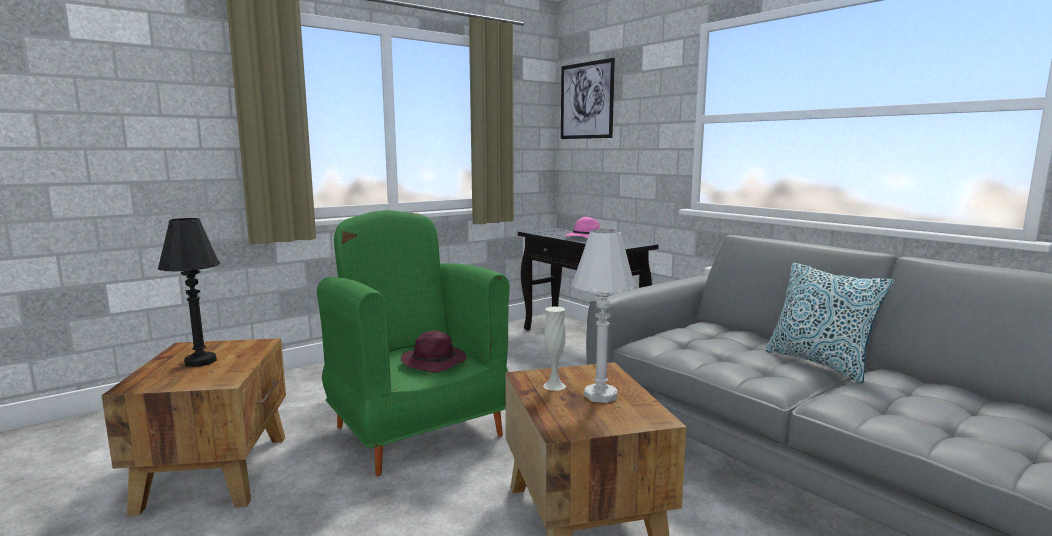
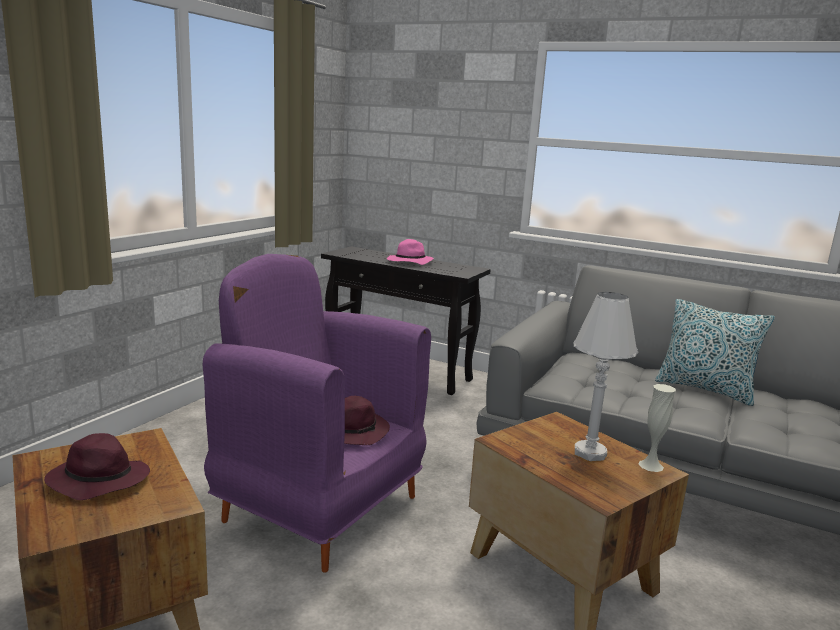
camera: 25 degrees left, 5 degrees up
black table lamp [158,218,221,367] -> purple hat [44,433,150,500]
green armchair [317,210,510,476] -> purple armchair [203,254,431,573]
white vase [543,307,566,391] -> white vase moved to [639,384,676,472]
picture [561,58,615,139] -> none

